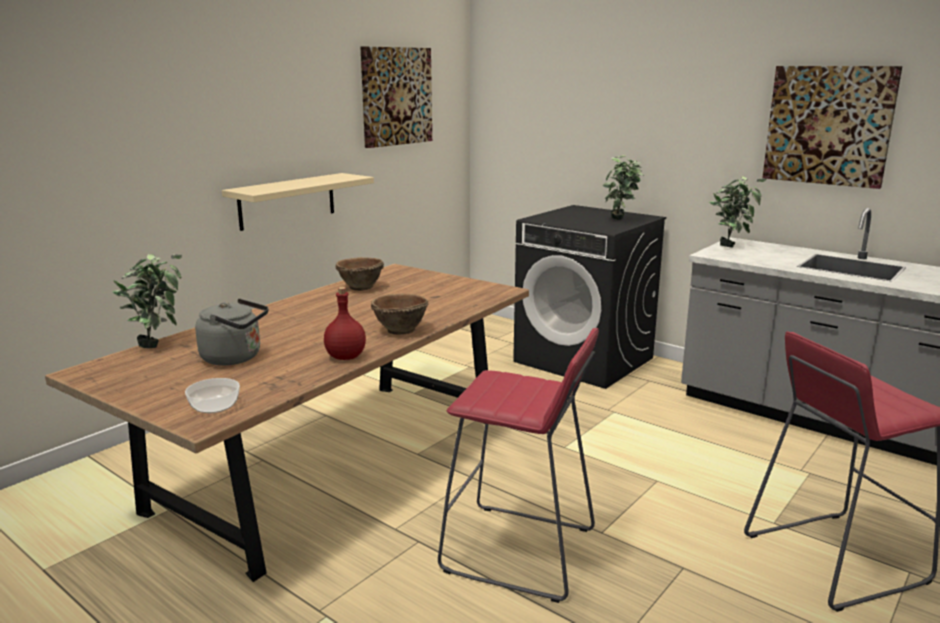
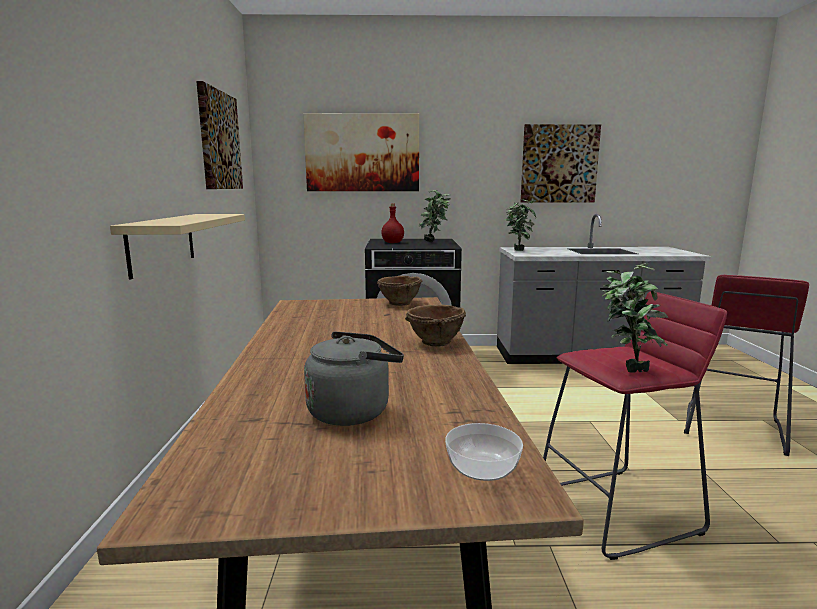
camera: 40 degrees left, 5 degrees down
potted plant [112,254,182,348] -> potted plant moved to [602,263,668,373]
red bottle [324,287,366,360] -> red bottle moved to [381,203,404,243]
brown bowl [336,257,384,291] -> brown bowl moved to [377,276,422,306]
none -> picture [303,113,419,191]

